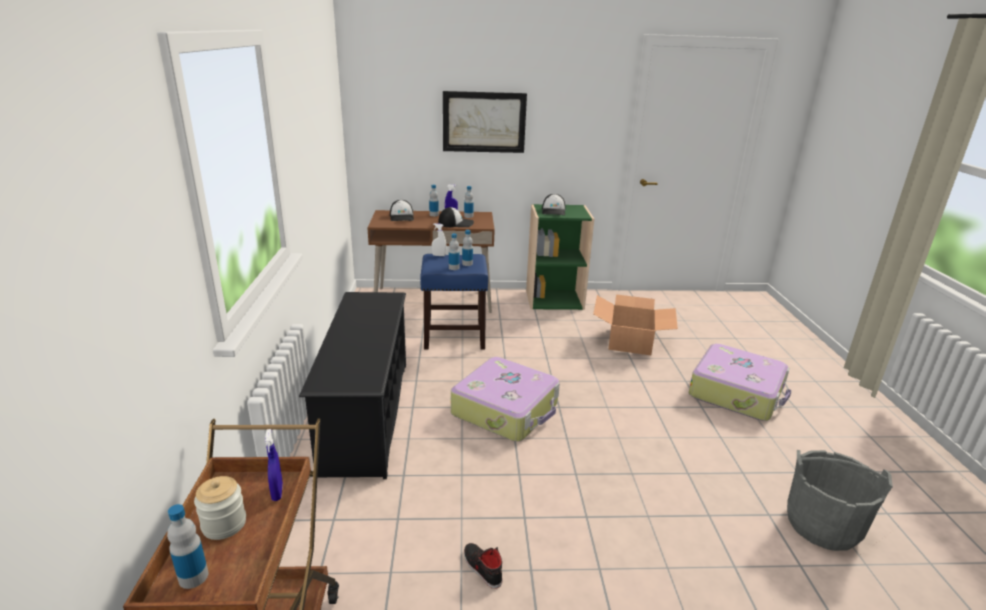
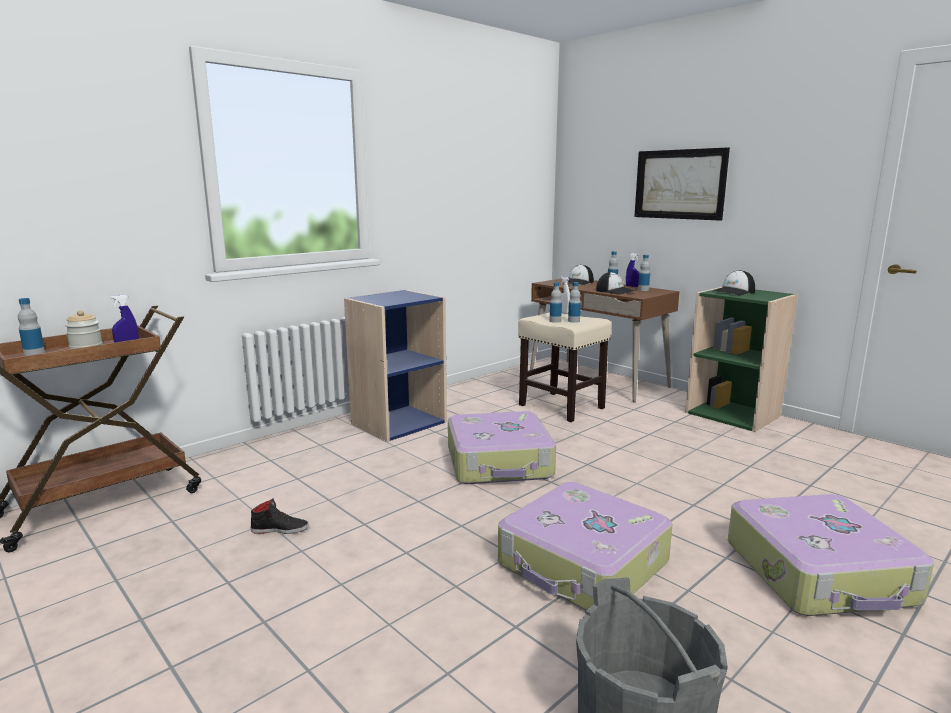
camera: 50 degrees right, 10 degrees down
black shoe rack [299,292,406,479] -> blue bookcase [344,290,447,442]
blue stool [420,254,488,350] -> beige stool [518,313,611,422]
black shoe [464,543,502,589] -> black shoe turned 75 degrees clockwise [250,498,309,534]
cardboard box [593,294,678,355] -> none
none -> suitcase [498,482,673,610]

